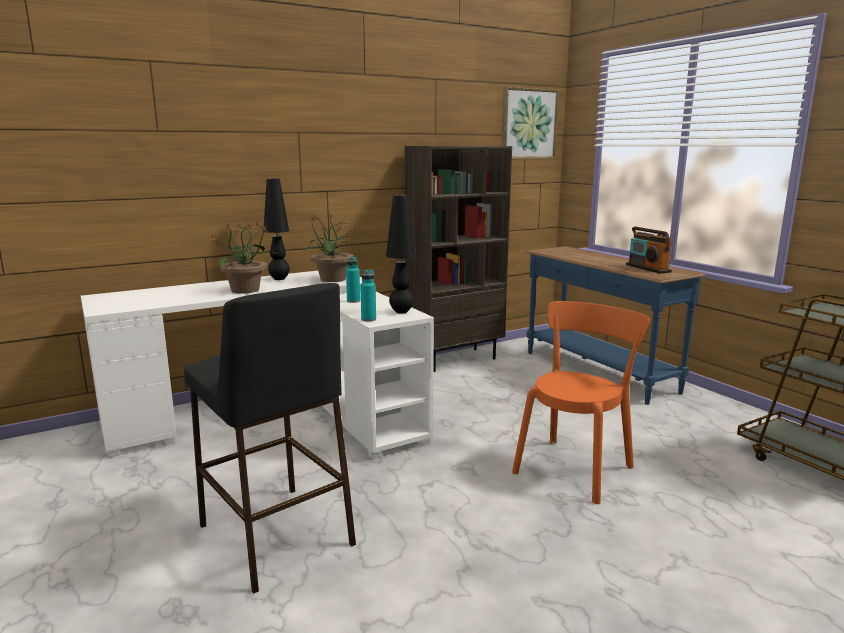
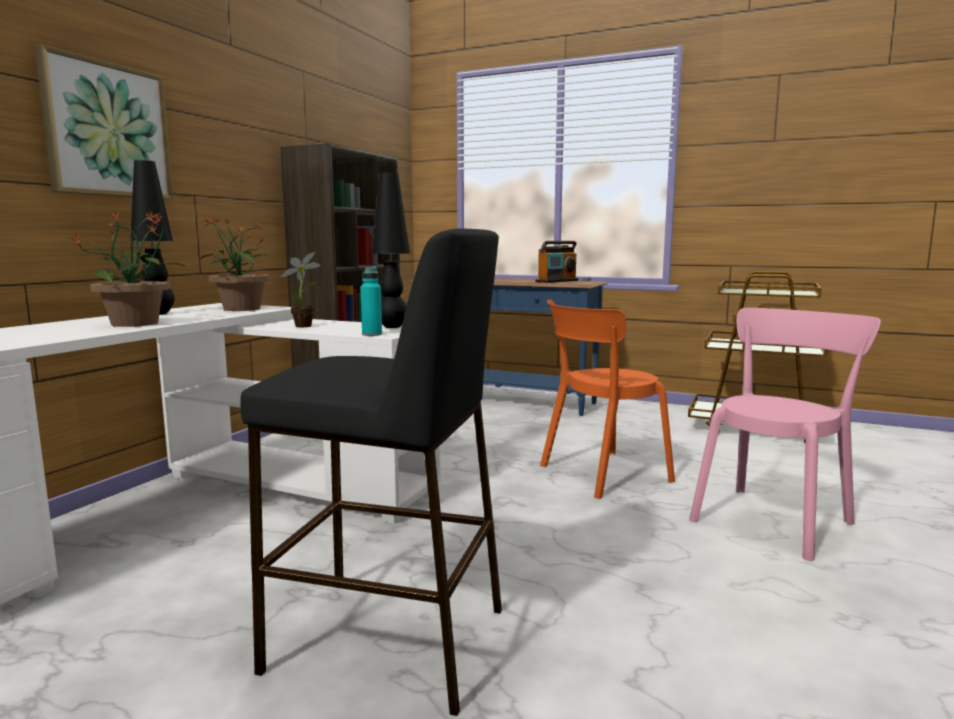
camera: 35 degrees left, 5 degrees down
turquoise bottle [346,257,360,303] -> potted plant [281,252,321,327]
picture [502,87,559,159] -> picture moved to [35,44,173,199]
orange chair [512,301,650,504] -> orange chair turned 120 degrees counterclockwise [540,300,675,499]
radio [626,226,672,274] -> radio turned 75 degrees counterclockwise [535,241,578,283]
none -> pink chair [689,308,881,561]

